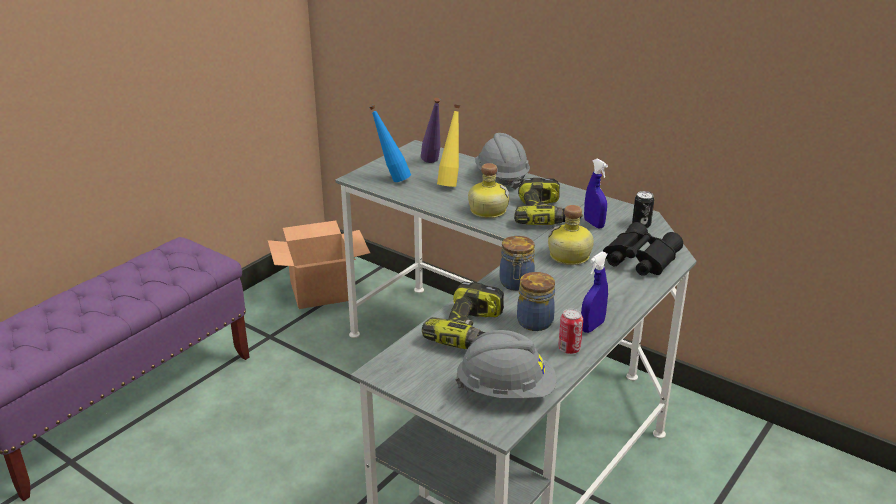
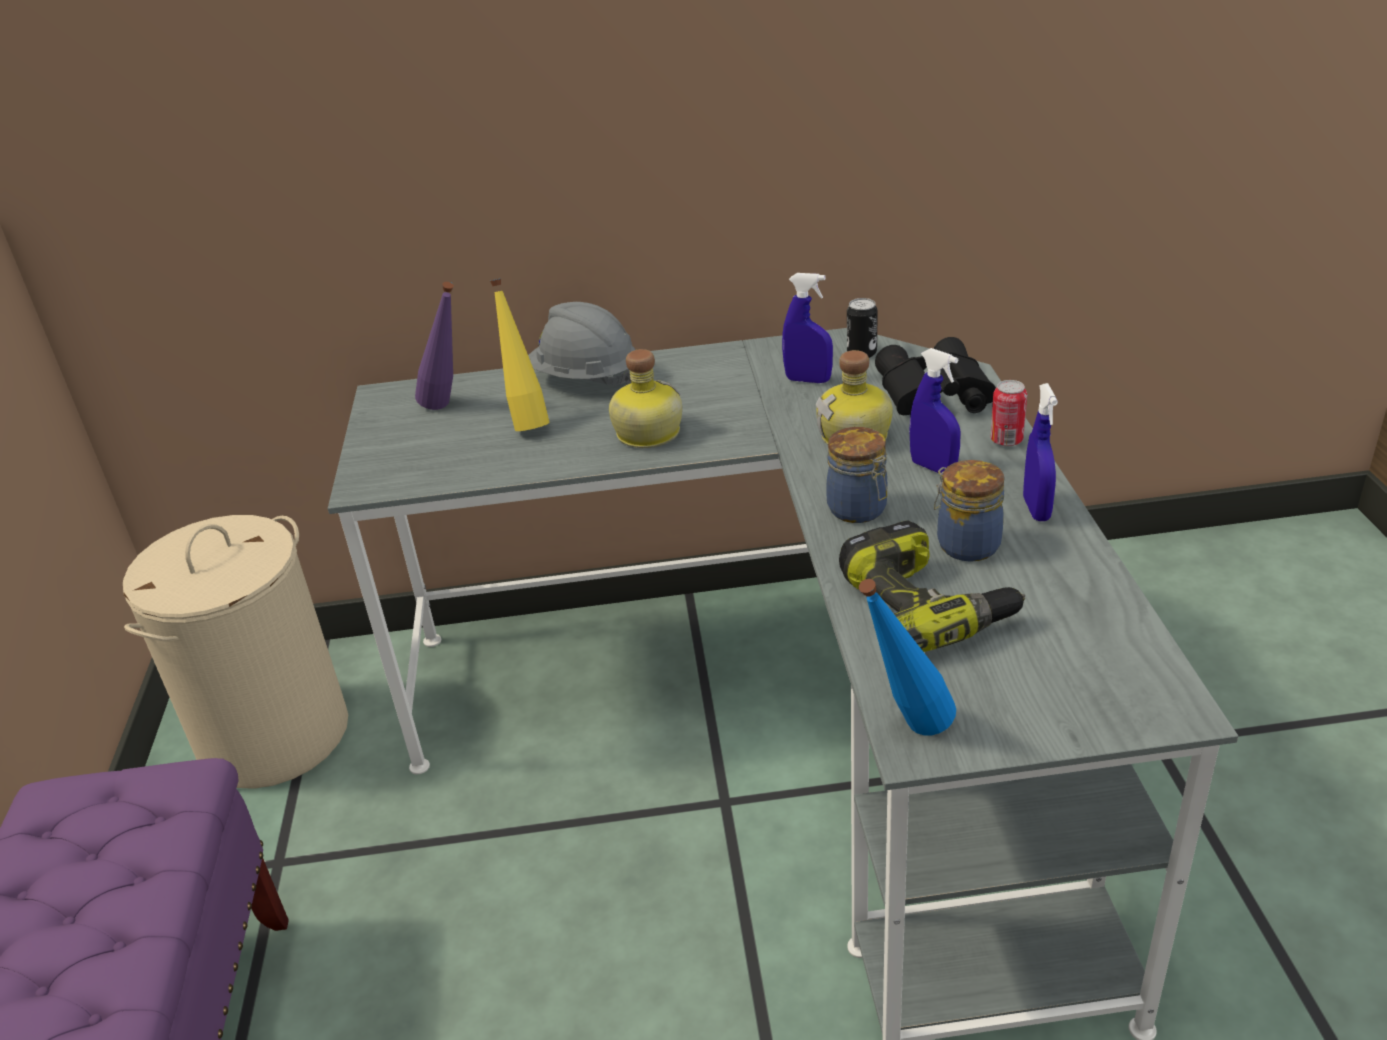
camera: 40 degrees left, 5 degrees up
cardboard box [268,220,370,309] -> beige laundry basket [123,515,348,789]
blue bottle [369,105,411,182] -> blue bottle moved to [859,579,956,736]
grey hard hat [455,330,556,398] -> none
power drill [514,178,583,225] -> none
can [558,309,583,354] -> can moved to [990,380,1027,446]
none -> blue spray bottle [909,348,960,475]

